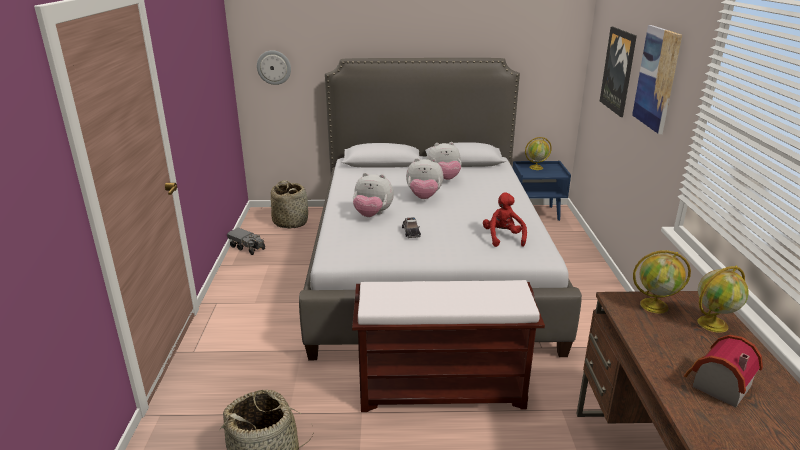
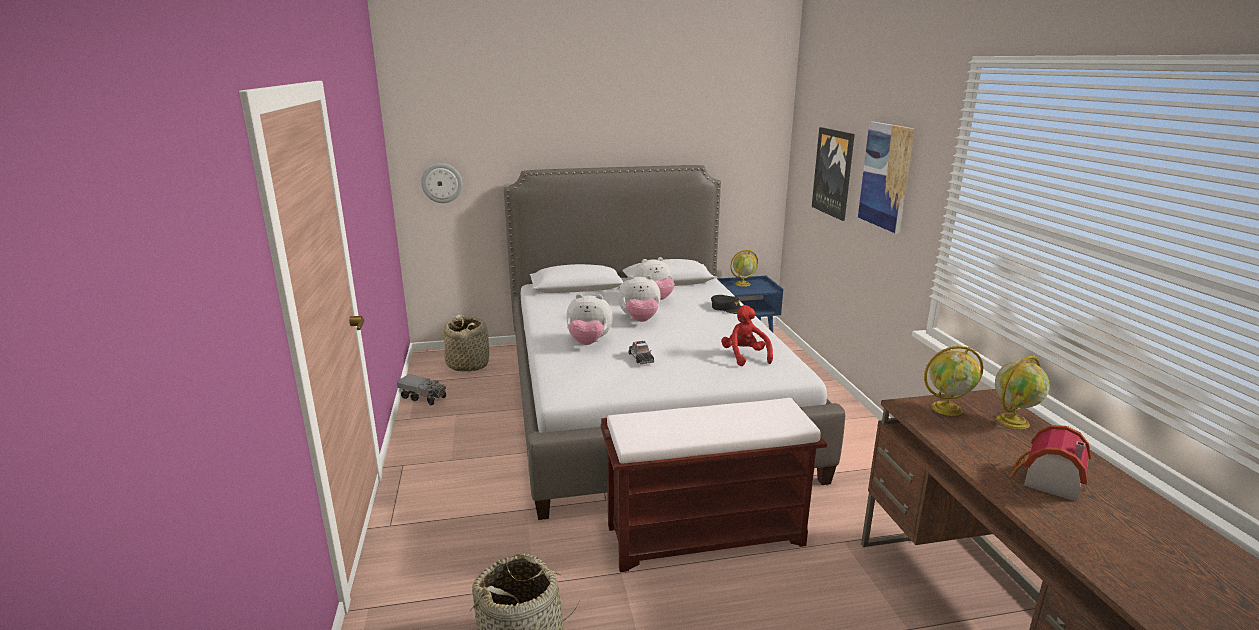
camera: 10 degrees left, 5 degrees down
none -> black cap [711,295,741,314]

